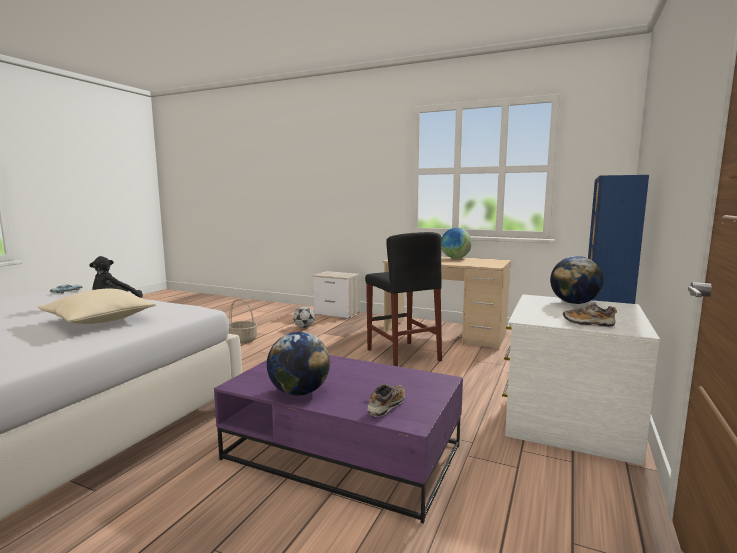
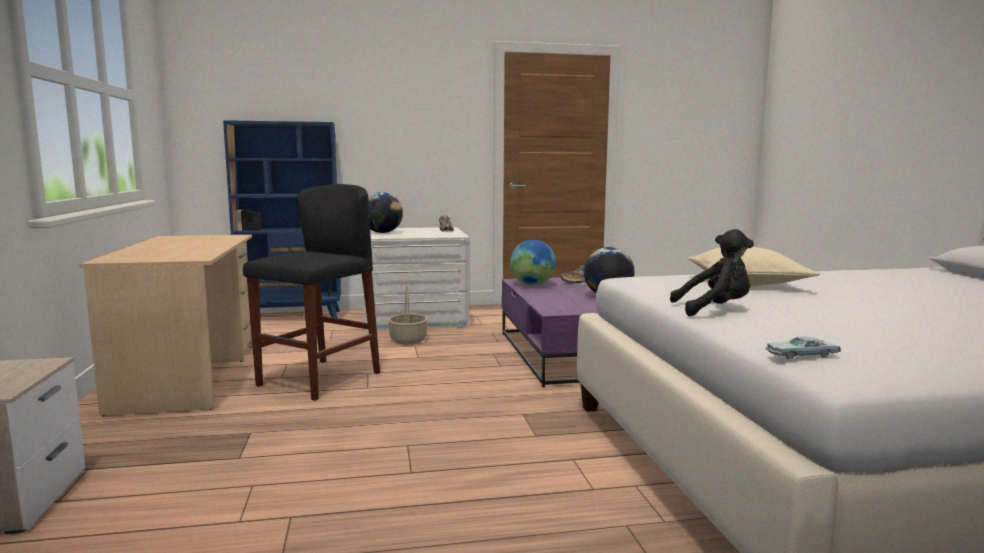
camera: 125 degrees left, 0 degrees up
basket [228,299,258,344] -> basket moved to [388,282,428,345]
football [293,307,315,328] -> none
globe [441,228,472,259] -> globe moved to [510,240,556,286]

